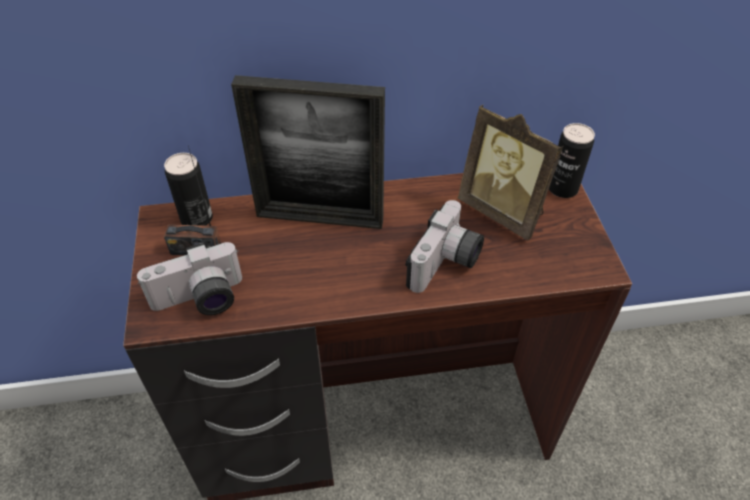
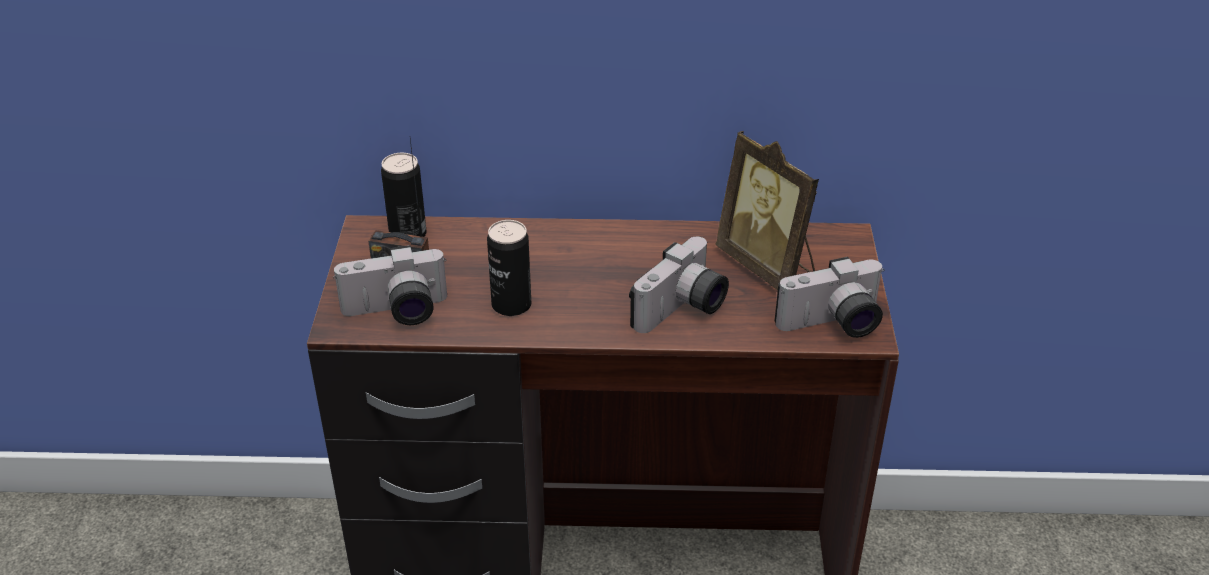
camera: 10 degrees right, 10 degrees down
picture frame [231,75,385,229] -> none
can [549,123,595,198] -> can moved to [487,220,531,316]
none -> camera [775,257,885,338]

